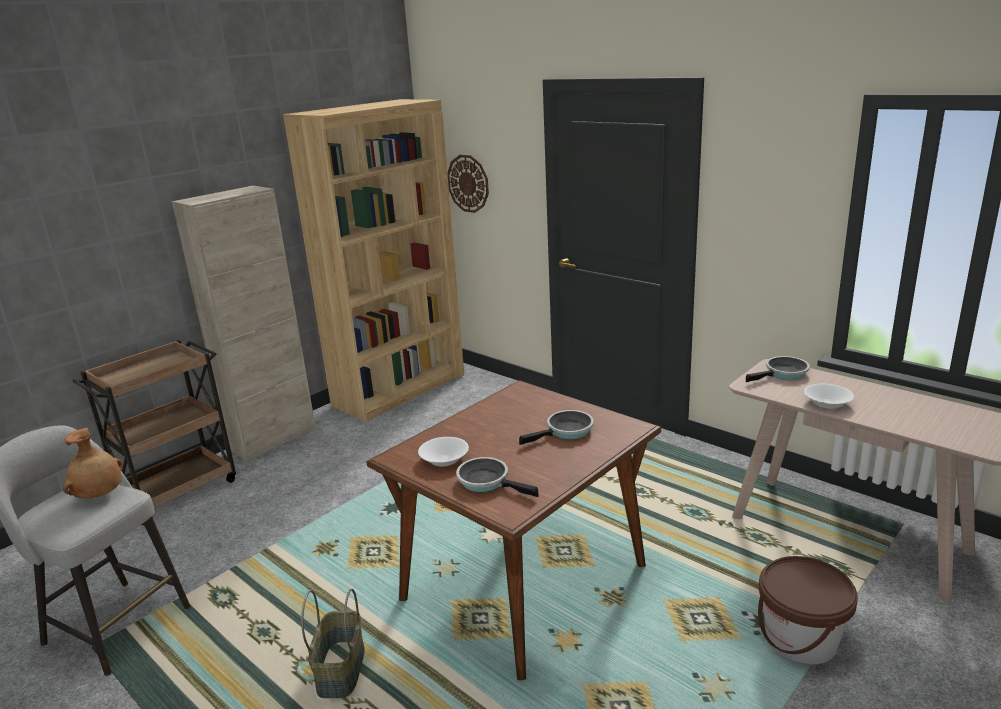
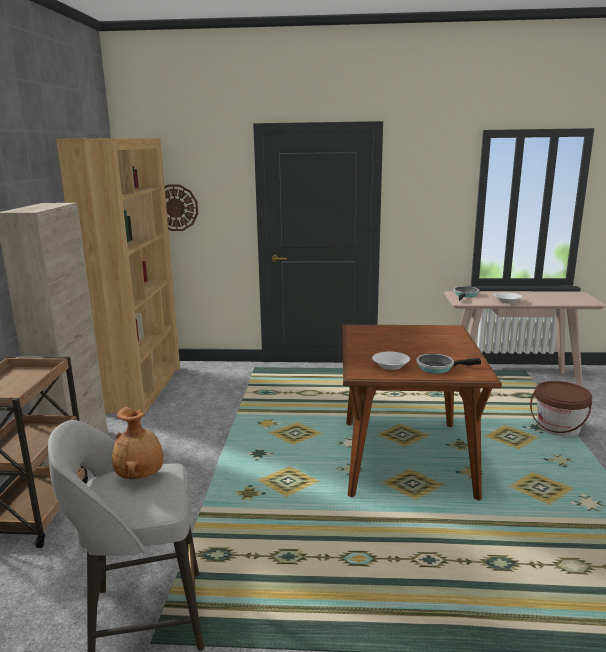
camera: 40 degrees left, 5 degrees down
basket [301,589,365,698] -> none
frying pan [519,410,594,445] -> none

